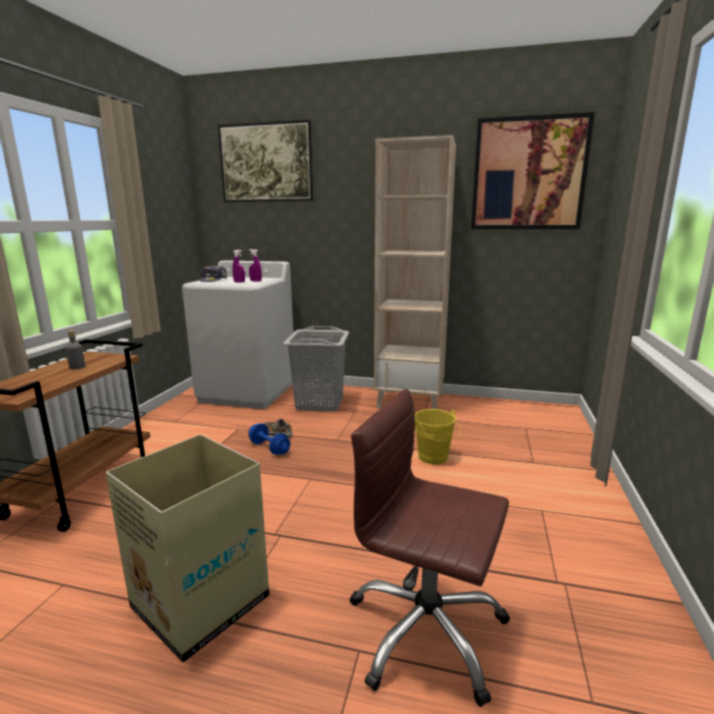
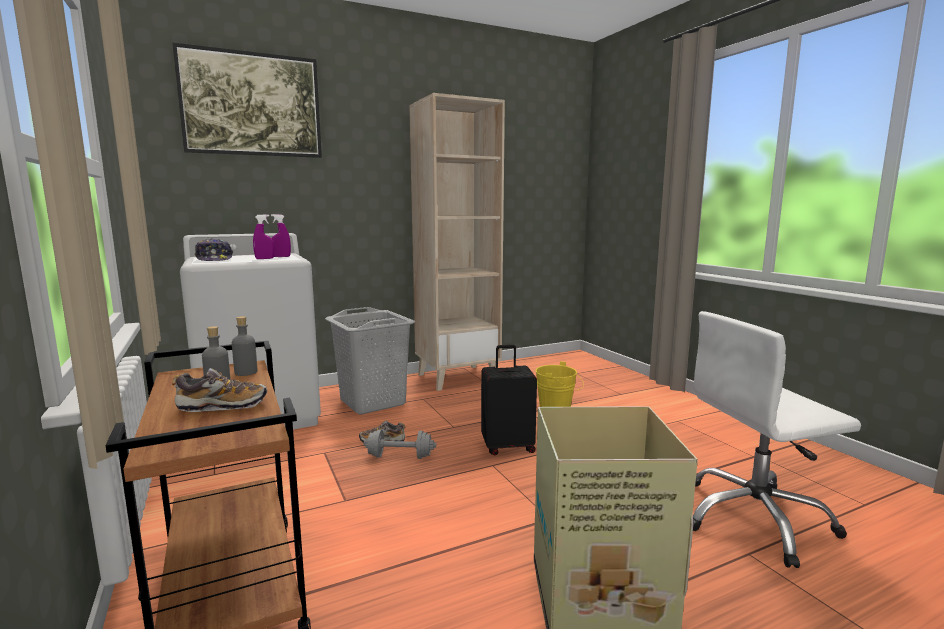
camera: 40 degrees left, 5 degrees down
blue dumbbell [248,423,290,455] -> grey dumbbell [363,430,436,459]
brown office chair [350,389,510,707] -> white office chair [693,311,861,568]
picture [471,112,595,229] -> none
none -> shoe [172,368,267,412]
none -> grey bottle [232,316,258,376]
none -> black suitcase [481,345,537,455]

